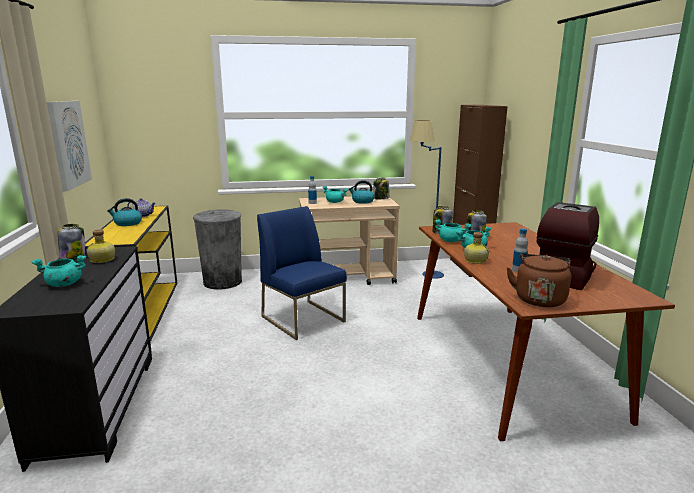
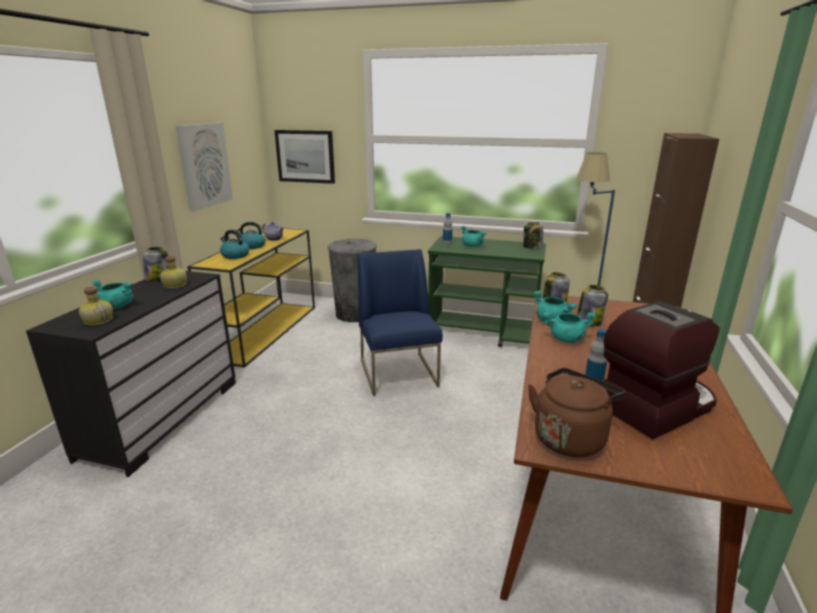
camera: 25 degrees right, 5 degrees up
beige cart [299,197,400,285] -> green cart [428,236,546,347]
kettle [349,180,374,204] -> kettle moved to [220,230,249,259]
bottle [464,232,489,264] -> bottle moved to [79,286,113,325]
none -> picture [274,130,335,184]

